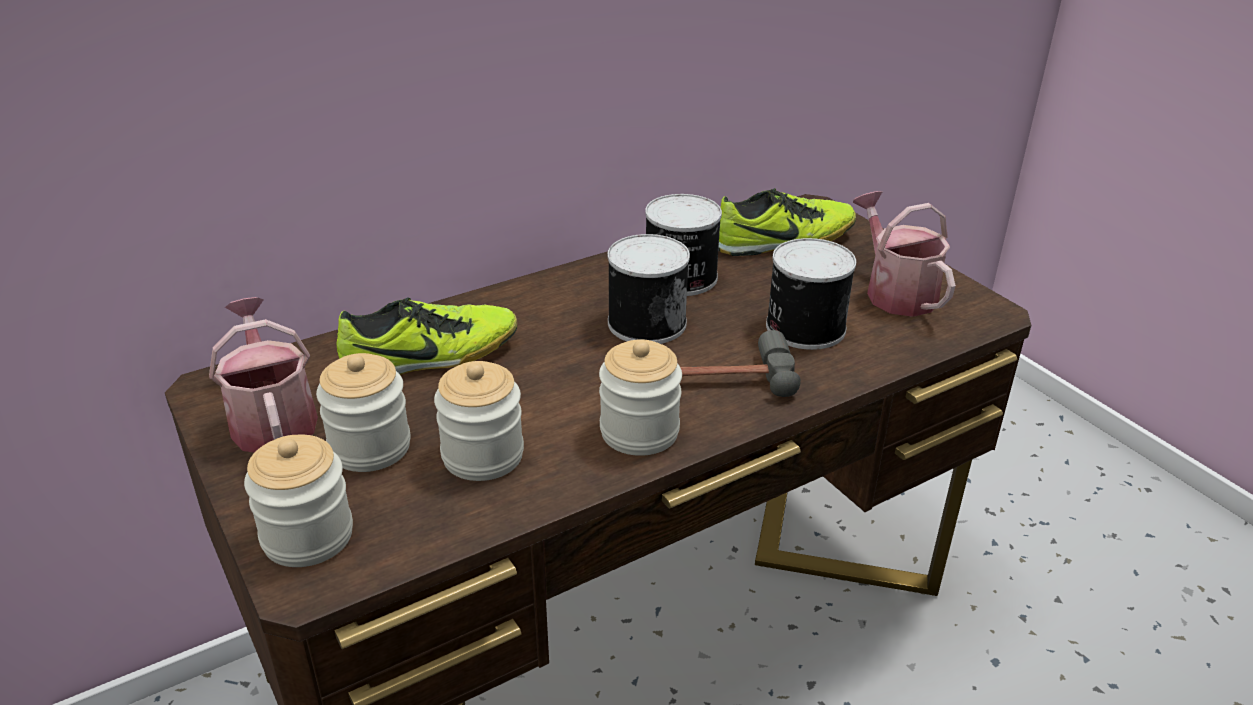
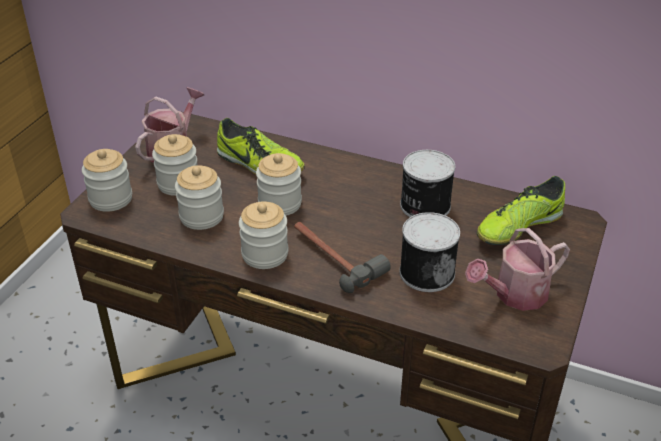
camera: 55 degrees right, 5 degrees up
can [607,234,690,344] -> none
shoe [718,188,856,256] -> shoe turned 105 degrees clockwise [477,176,565,245]
watering can [853,191,956,317] -> watering can turned 150 degrees counterclockwise [465,228,570,311]
none -> jar [256,153,302,216]

